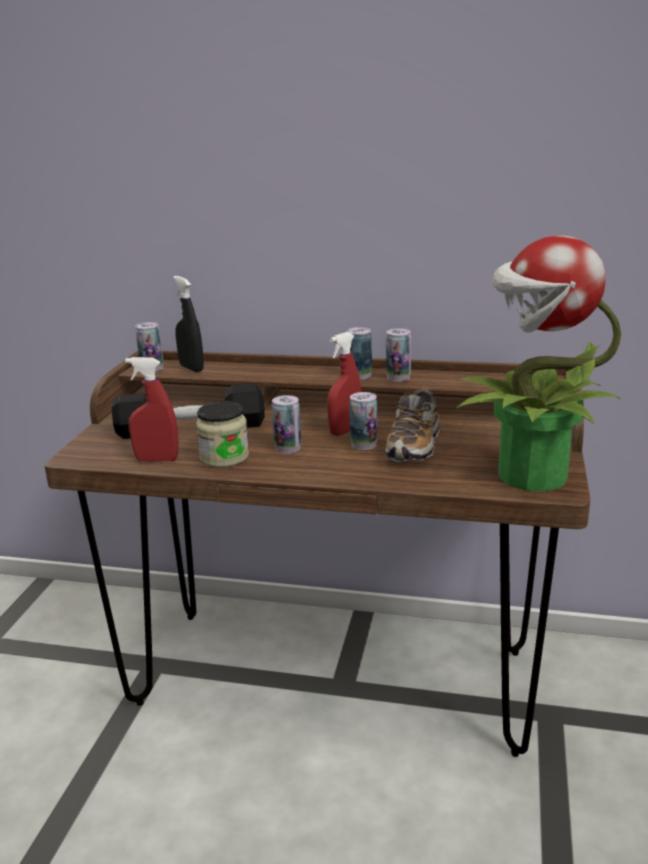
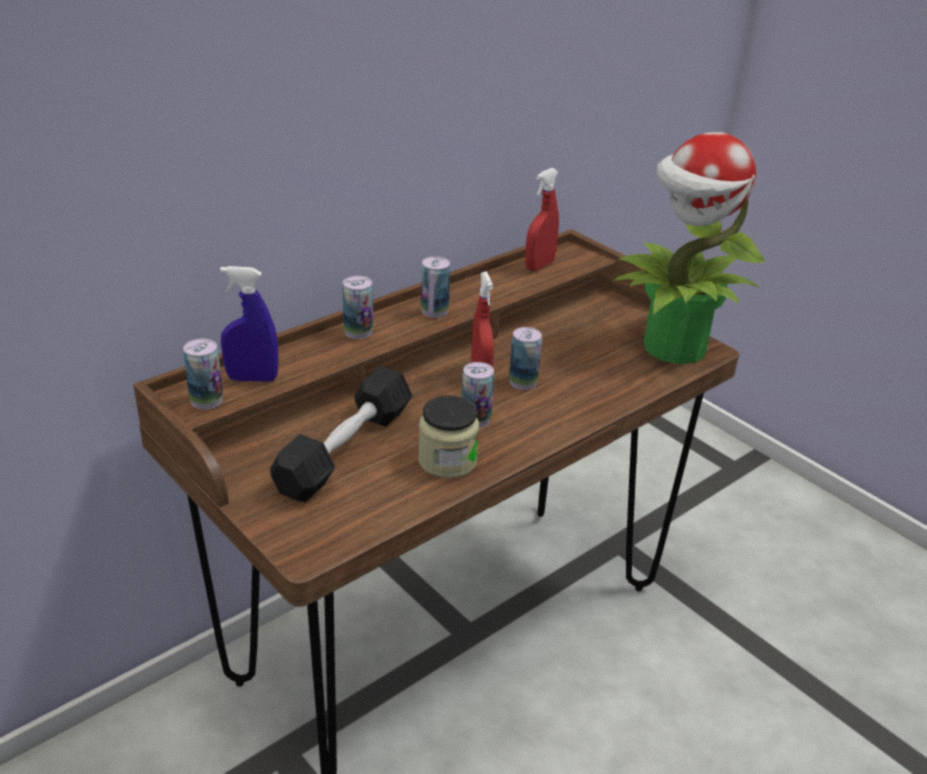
camera: 55 degrees left, 10 degrees up
red spray bottle [125,357,179,462] -> red spray bottle moved to [525,168,559,271]
black spray bottle [173,276,204,372] -> blue spray bottle [220,266,279,382]
can [386,328,411,381] -> can moved to [342,276,373,339]
shoe [386,388,439,462] -> none

